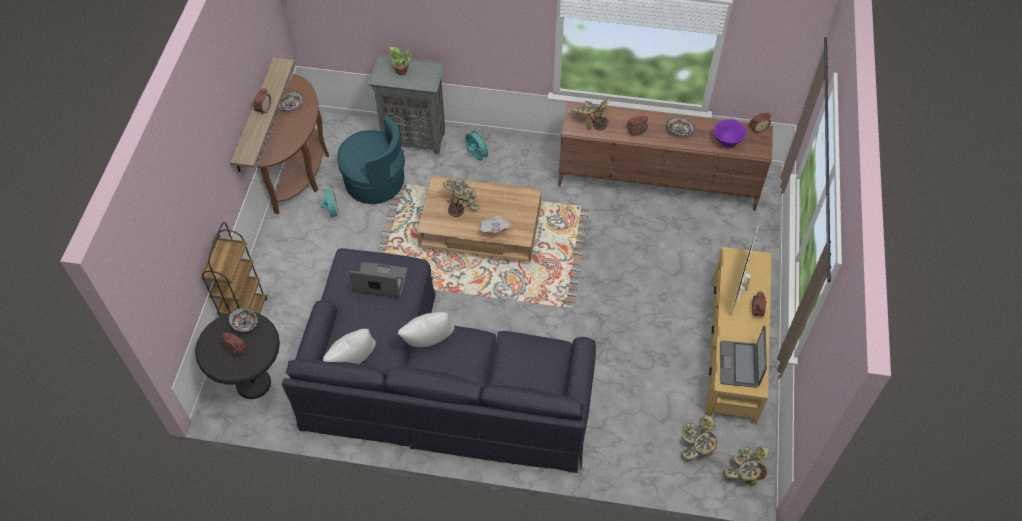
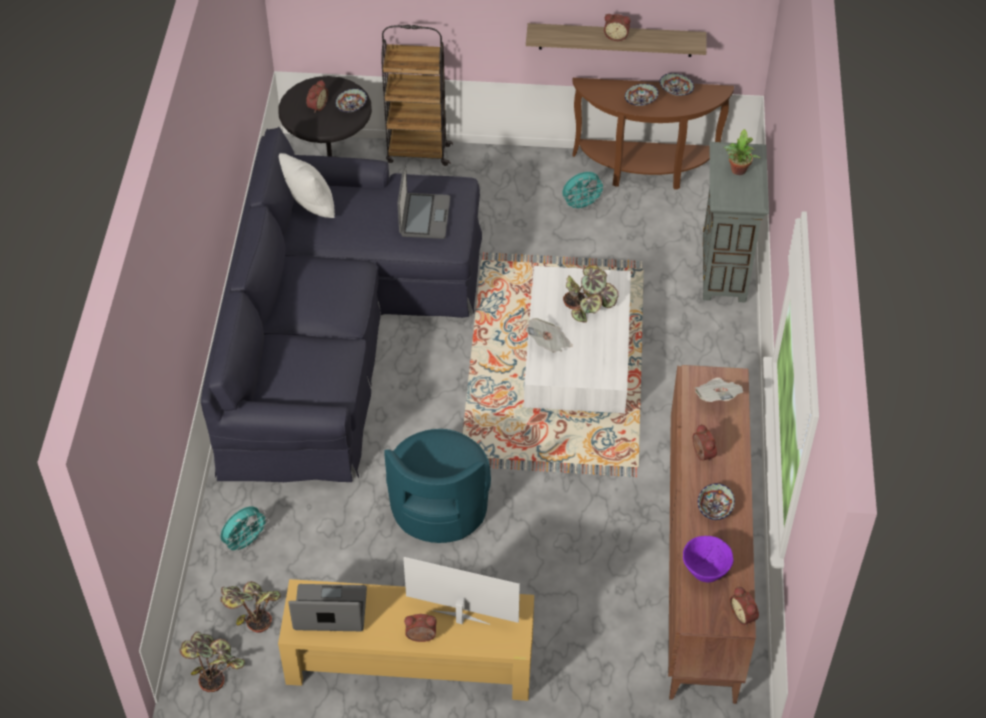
camera: 85 degrees right, 5 degrees down
turquoise armchair [337,114,405,204] -> turquoise armchair moved to [384,429,491,543]
white pillow [398,312,454,347] -> none
brown coffee table [417,176,541,262] -> white coffee table [524,266,631,413]
turquoise fan [465,129,491,160] -> turquoise fan moved to [220,506,270,554]
potted plant [571,98,612,130] -> newspaper [695,377,743,402]
none -> bowl [625,84,659,106]

